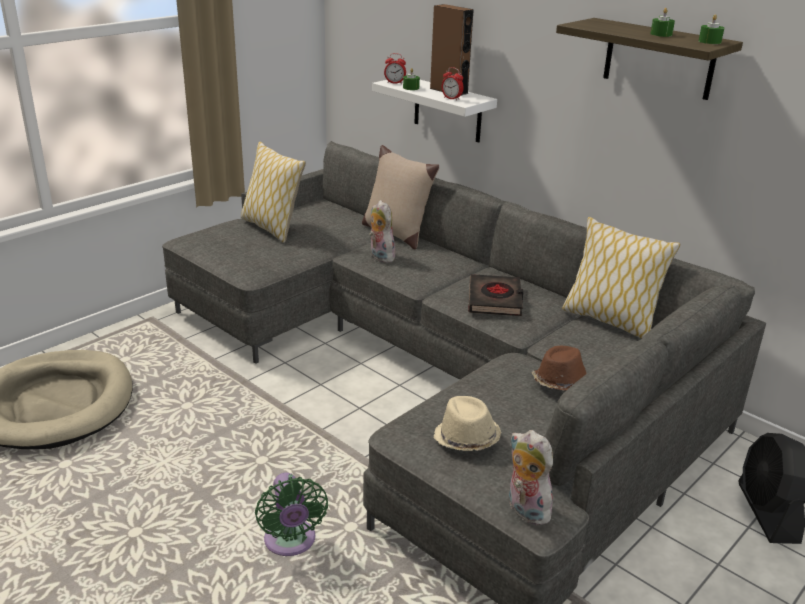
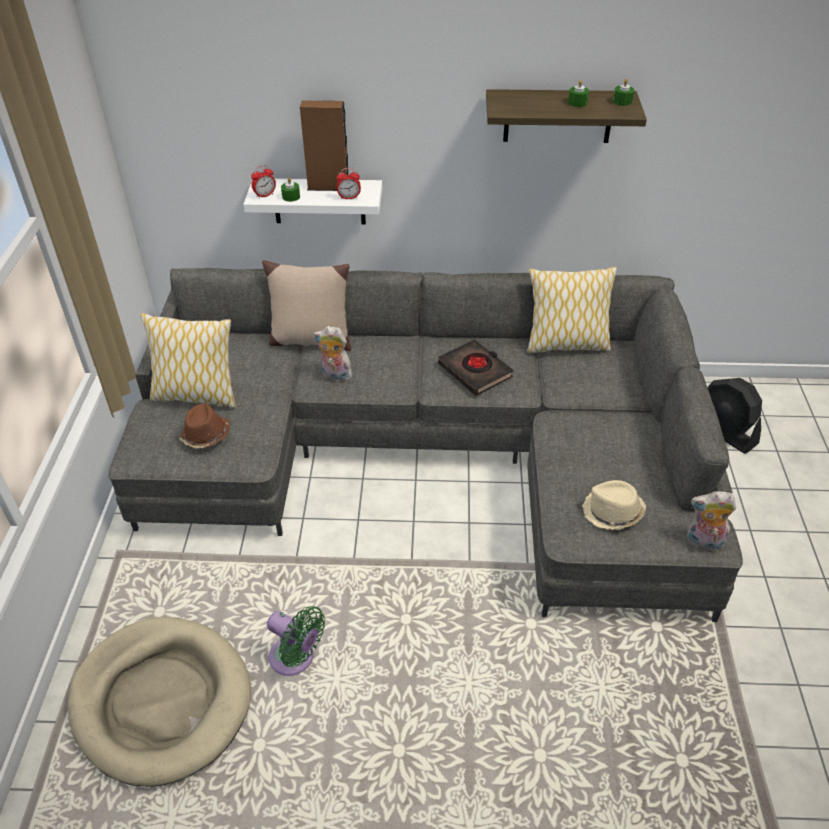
camera: 40 degrees left, 15 degrees up
green fan [255,473,328,556] -> green fan moved to [267,606,325,676]
brown hat [532,346,587,390] -> brown hat moved to [179,403,230,448]

